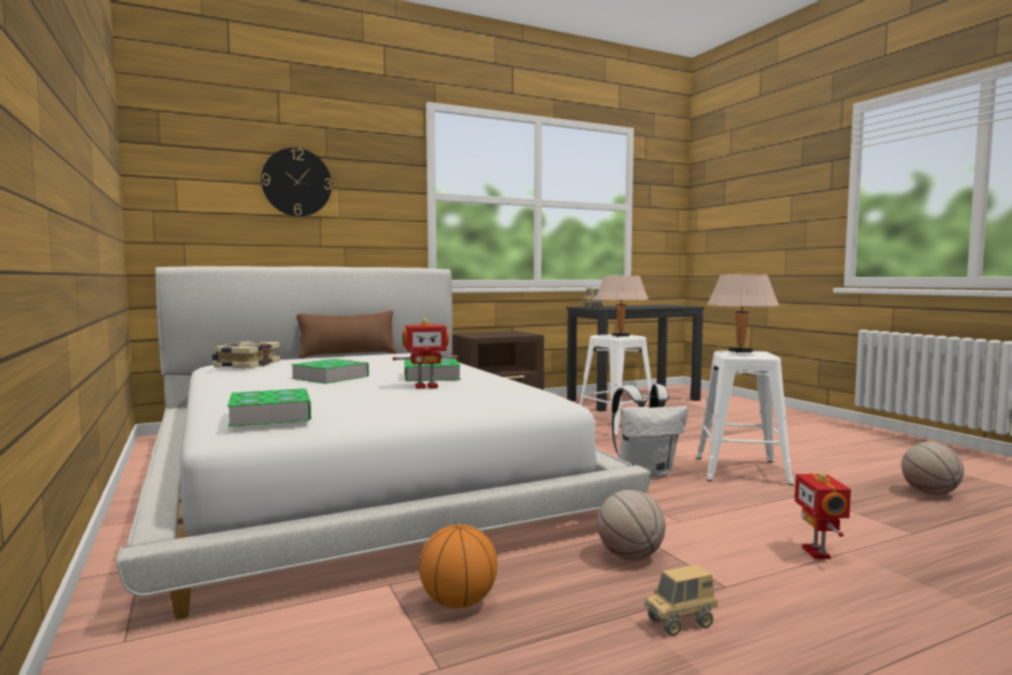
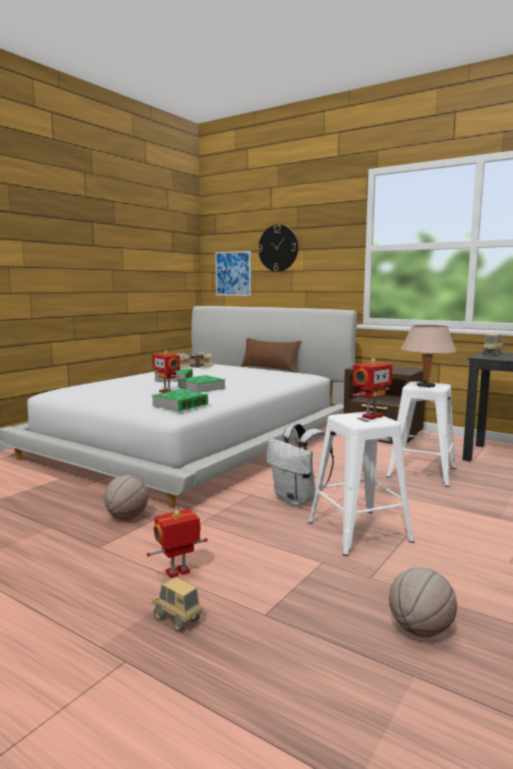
camera: 60 degrees right, 5 degrees up
book [228,388,311,427] -> book moved to [152,389,208,411]
basketball [419,524,497,609] -> none
toy truck [644,564,718,636] -> toy truck moved to [152,577,202,632]
beige table lamp [707,275,780,353] -> toy robot [353,358,393,420]
none -> picture [215,251,251,296]

